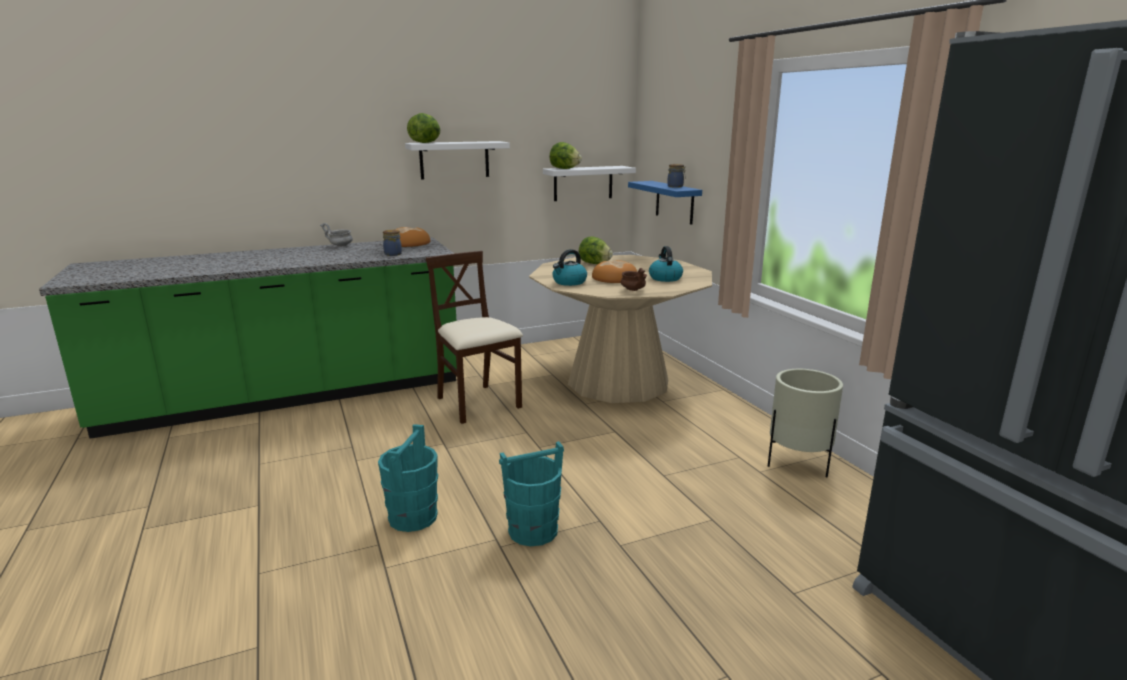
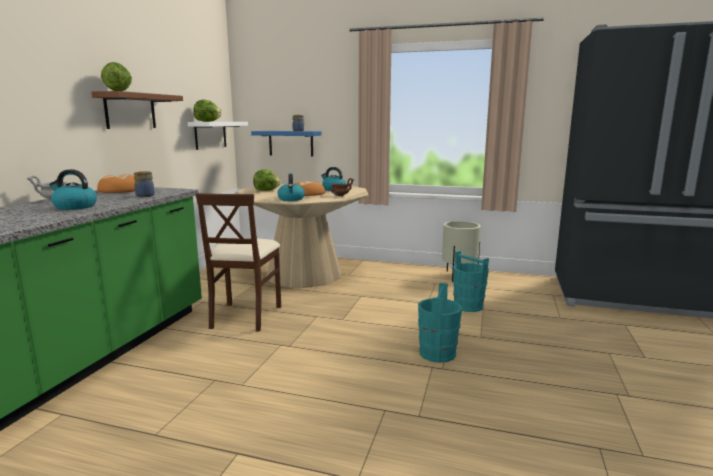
camera: 50 degrees left, 5 degrees down
turquoise bucket [378,424,438,532] -> turquoise bucket moved to [453,251,489,312]
white shelf [405,141,510,179] -> brown shelf [92,91,183,129]
beige chair [426,251,523,424] -> beige chair turned 90 degrees counterclockwise [195,193,281,332]
none -> kettle [49,169,97,210]

